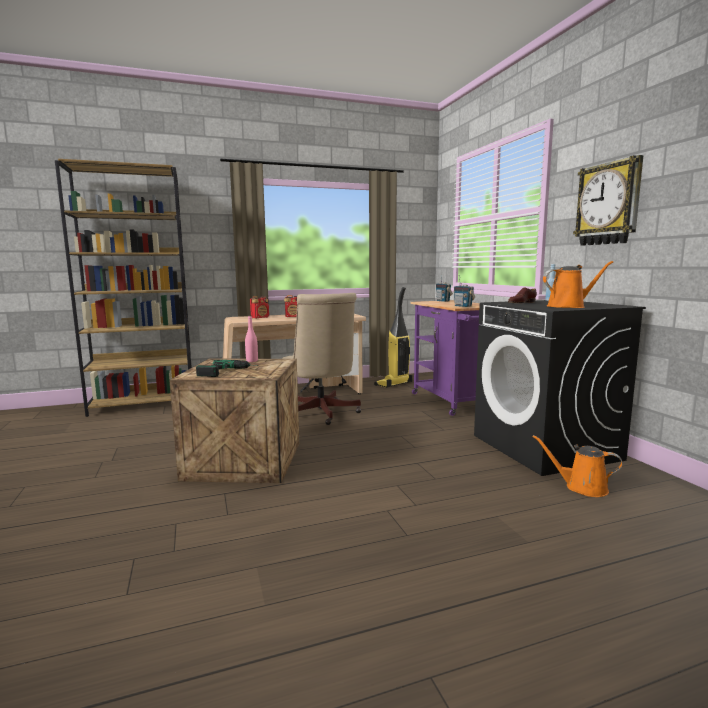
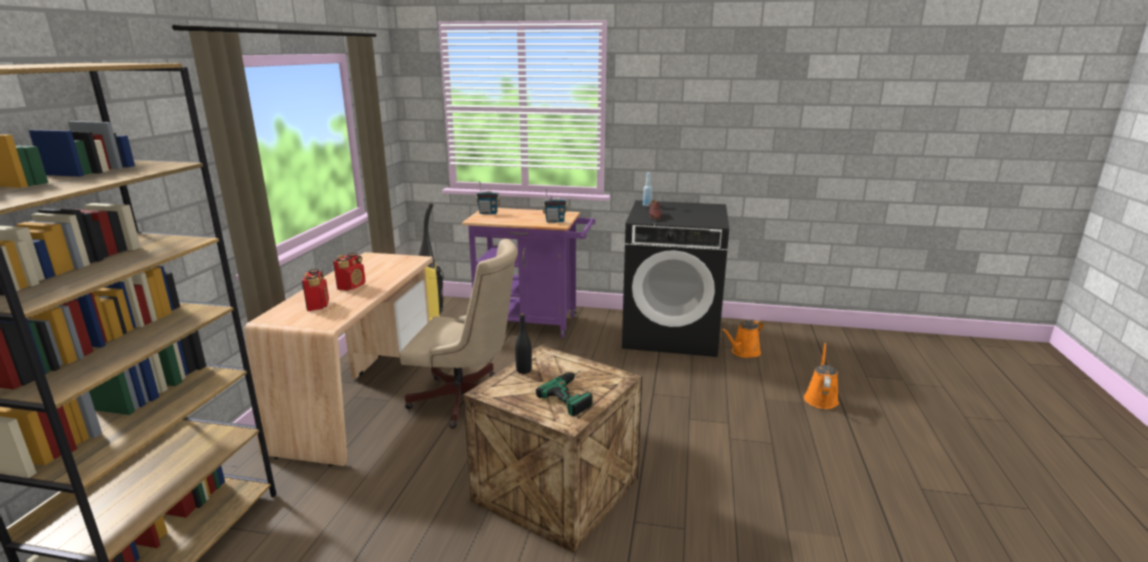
camera: 60 degrees left, 10 degrees up
pink bottle [245,315,258,362] -> black bottle [515,313,532,374]
orange watering can [543,261,614,308] -> orange watering can moved to [804,343,839,409]
wall clock [573,155,643,246] -> none

